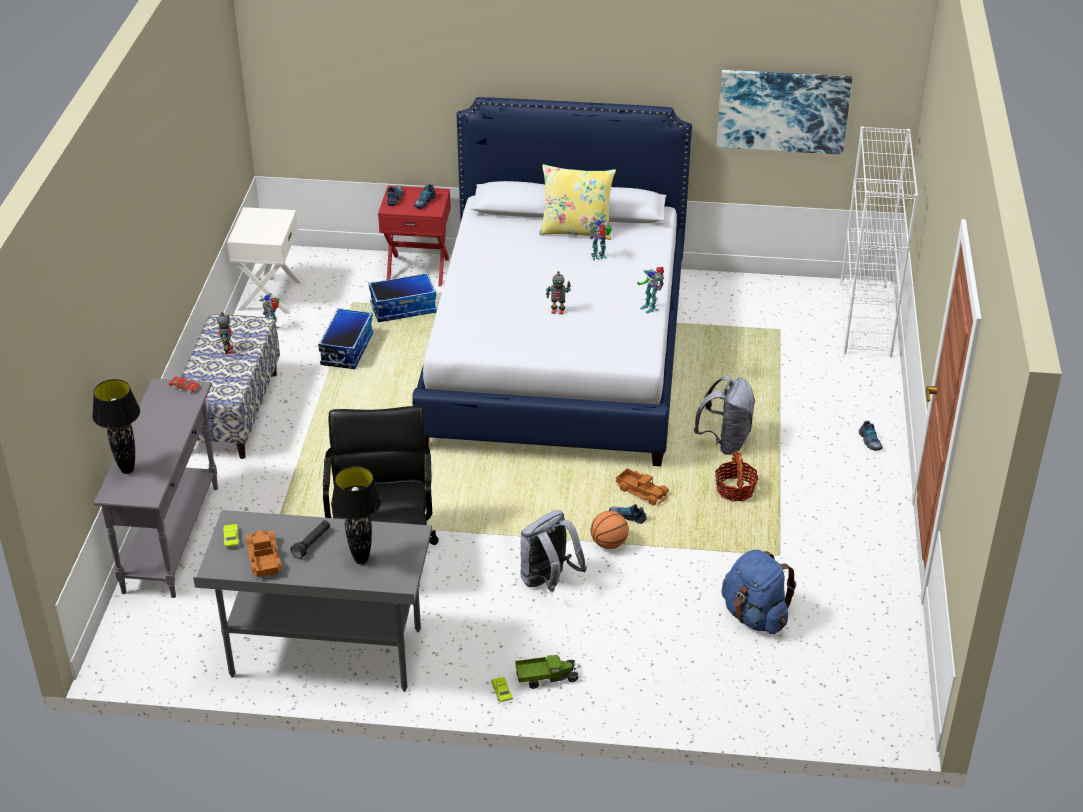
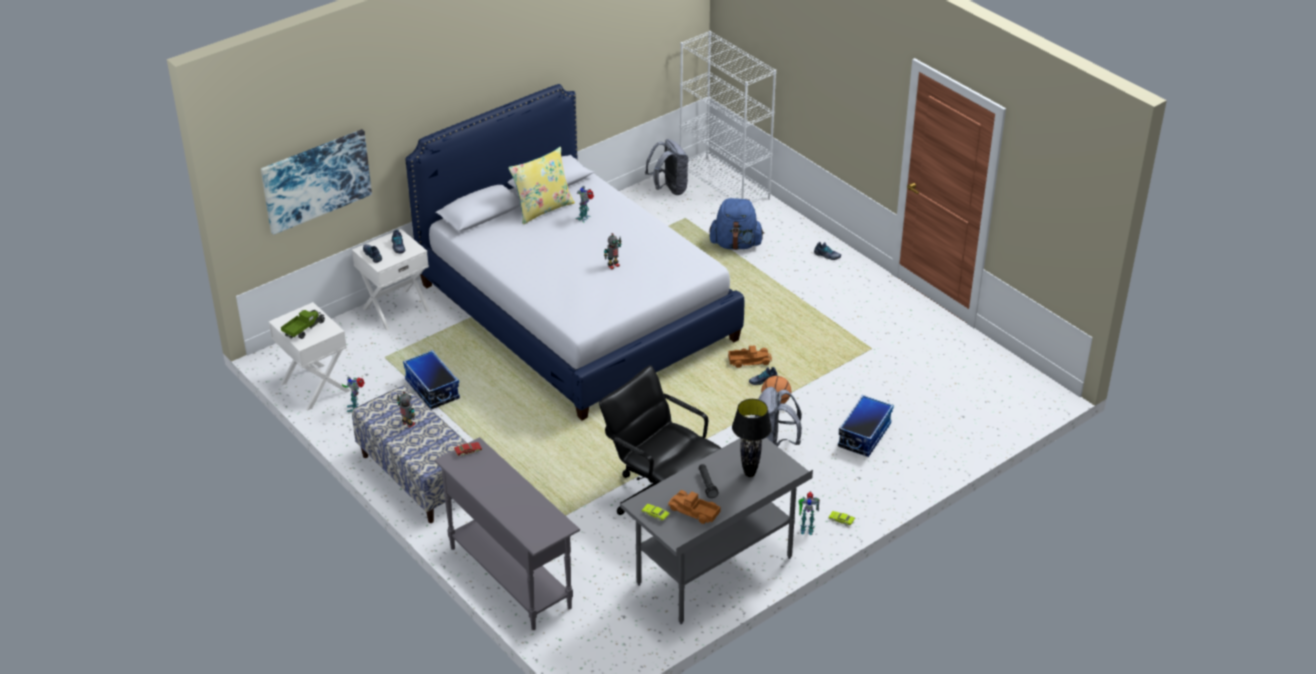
camera: 45 degrees left, 0 degrees up
black table lamp [92,379,140,474] -> none
storage box [368,273,437,322] -> storage box moved to [838,395,894,457]
red nightstand [378,185,451,286] -> white nightstand [352,229,430,331]
toy truck [515,654,579,689] -> toy truck moved to [281,310,325,339]
toy robot [637,267,664,314] -> toy robot moved to [799,491,820,535]
grey backpack [694,376,755,455] -> grey backpack moved to [645,139,689,195]
basket [715,451,758,502] -> none
picture [716,70,852,155] -> picture moved to [261,129,372,235]
blue backpack [722,550,796,634] -> blue backpack moved to [709,198,764,250]

